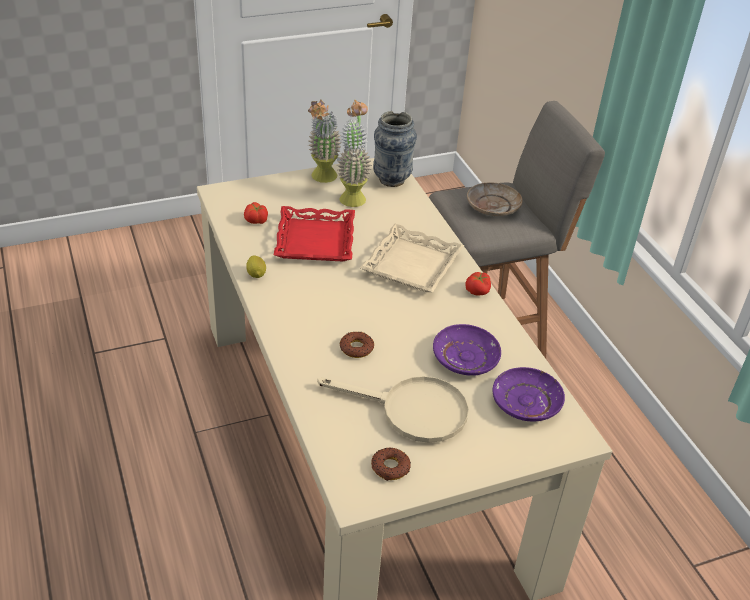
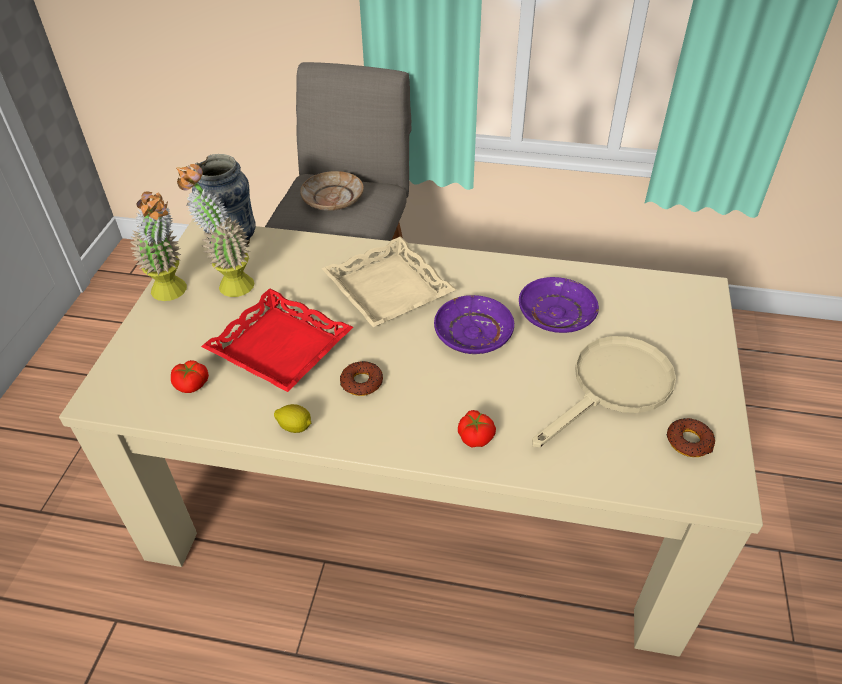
camera: 55 degrees left, 5 degrees up
donut [340,332,374,358] -> donut moved to [340,361,383,396]
tomato [465,272,491,295] -> tomato moved to [458,410,496,448]
purple plate [493,367,565,421] -> purple plate moved to [434,295,514,354]

